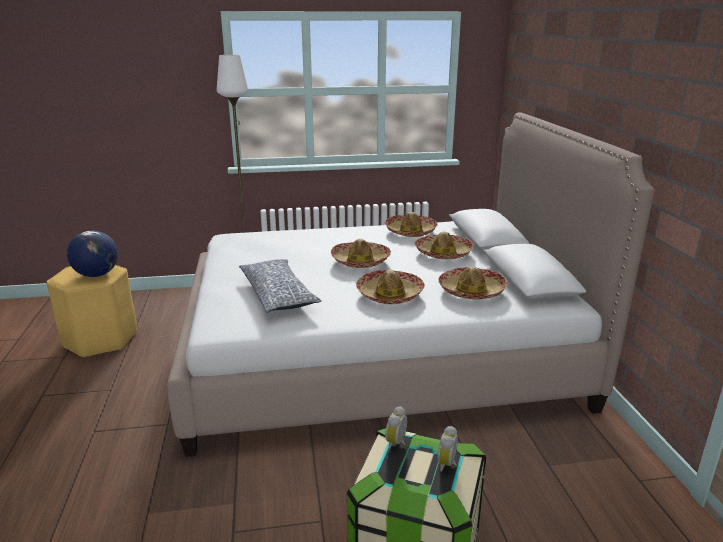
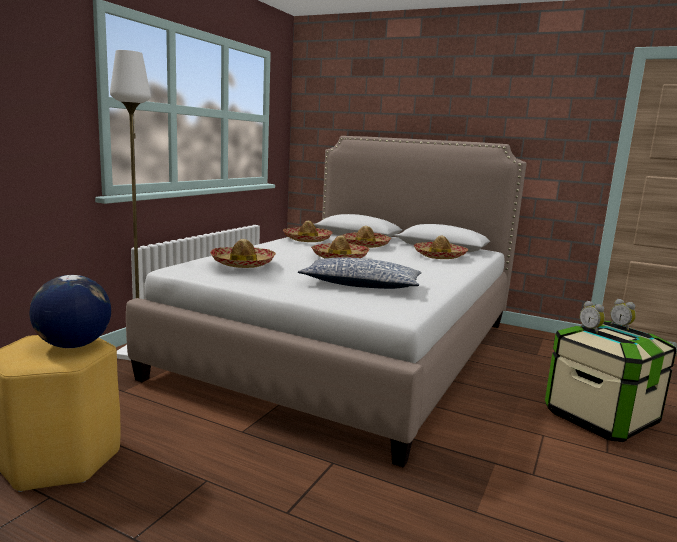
camera: 55 degrees left, 10 degrees down
hat [356,270,425,304] -> hat moved to [210,239,276,268]

